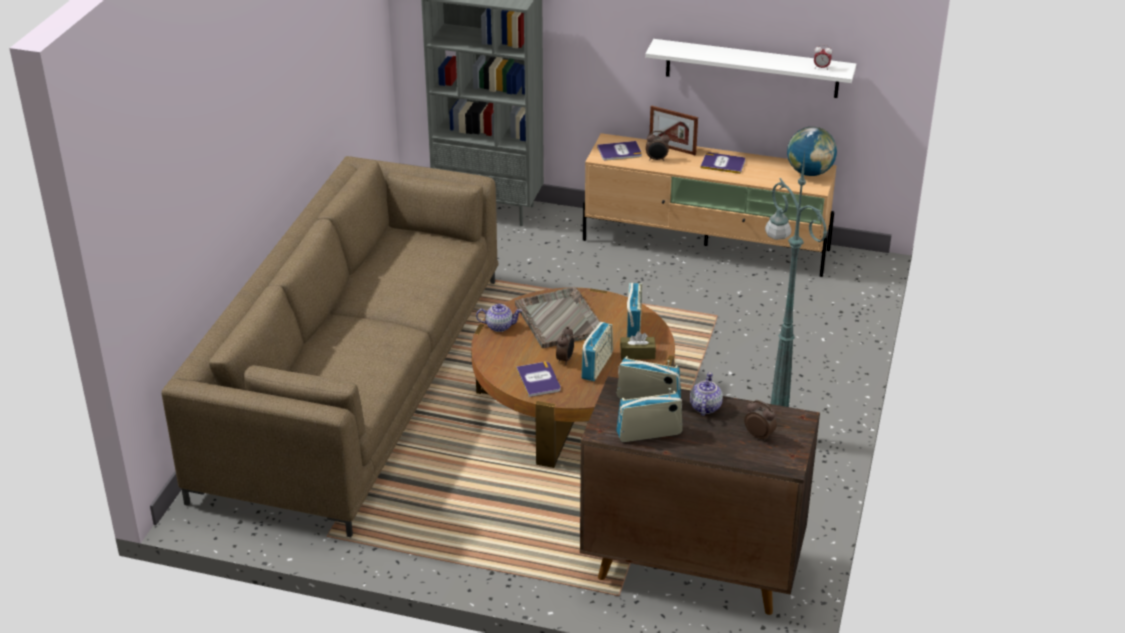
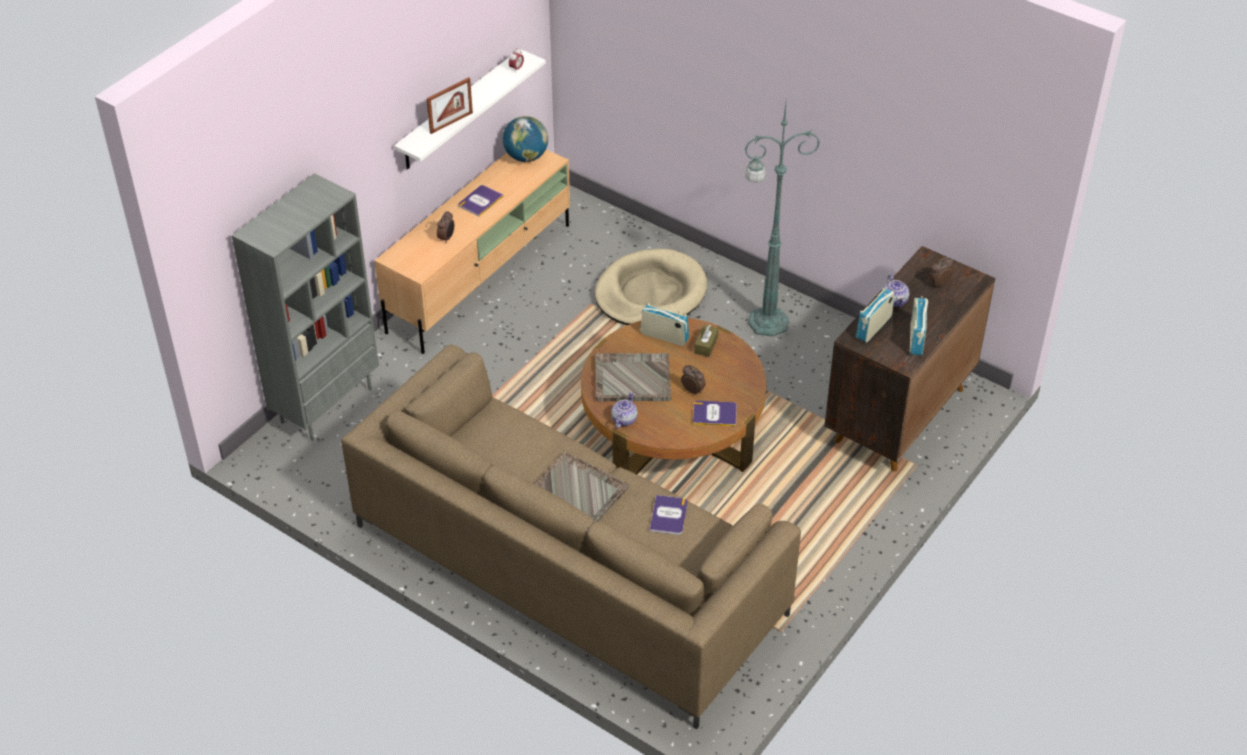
camera: 70 degrees left, 10 degrees up
radio [581,322,613,381] -> none
book [597,141,642,161] -> book moved to [650,495,688,535]
picture frame [650,106,698,155] -> picture frame moved to [427,77,473,134]
teapot [690,372,723,416] -> teapot turned 135 degrees counterclockwise [884,275,909,308]
none -> grey tray [535,452,629,522]
none -> beige dog bed [595,249,707,325]

